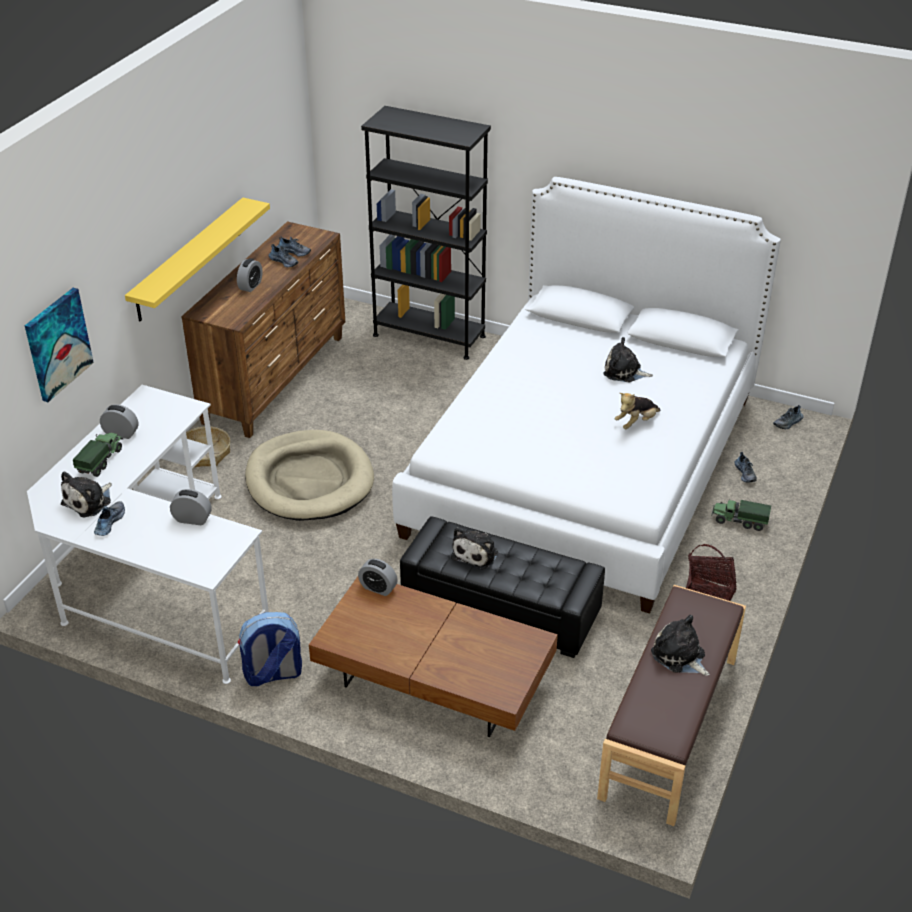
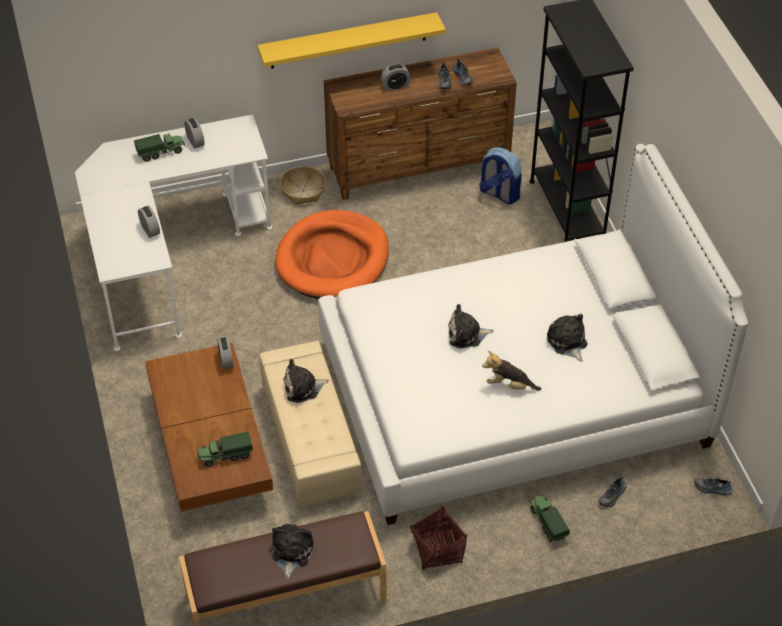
camera: 50 degrees right, 10 degrees up
picture [25,288,94,402] -> none
plush toy [61,471,112,518] -> plush toy moved to [448,304,494,348]
shoe [94,501,125,536] -> none
backpack [238,612,302,686] -> backpack moved to [479,147,522,204]
beige dog bed [245,430,374,521] -> orange dog bed [275,210,389,299]
black ottoman [400,516,605,658] -> beige ottoman [259,341,362,508]
none -> toy truck [197,432,253,467]

